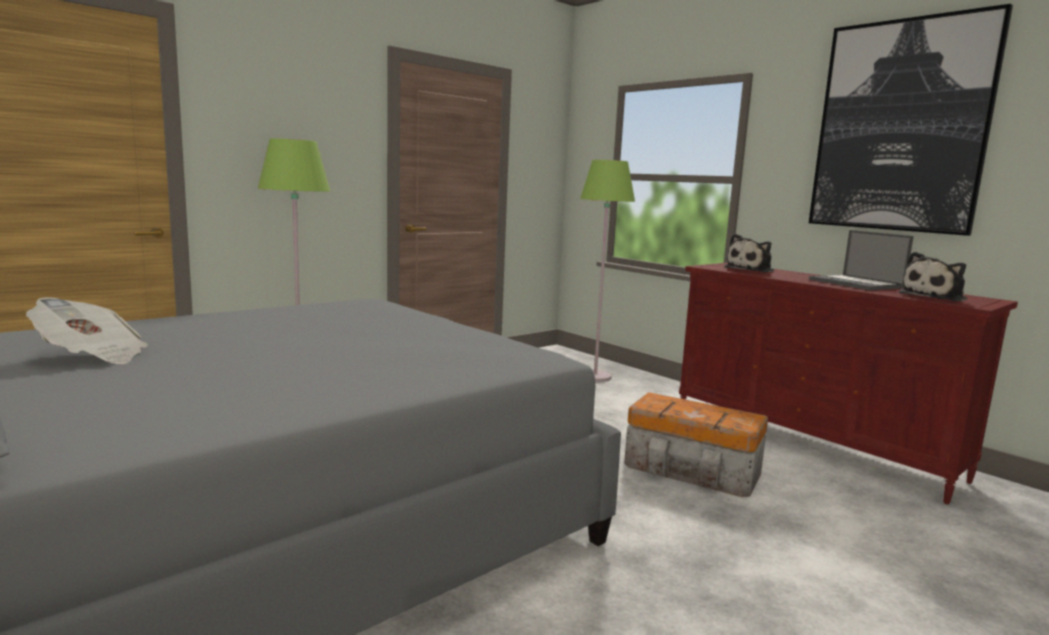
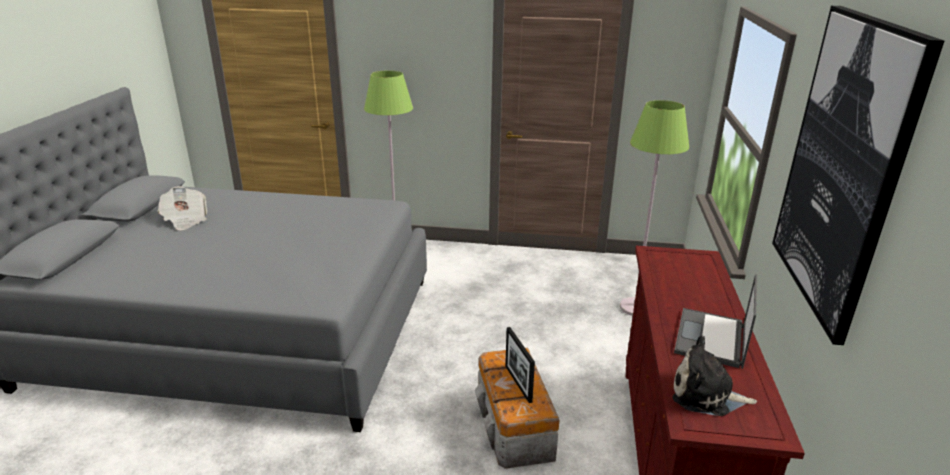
camera: 50 degrees right, 15 degrees up
plush toy [724,234,774,272] -> none
none -> picture frame [505,327,535,403]

